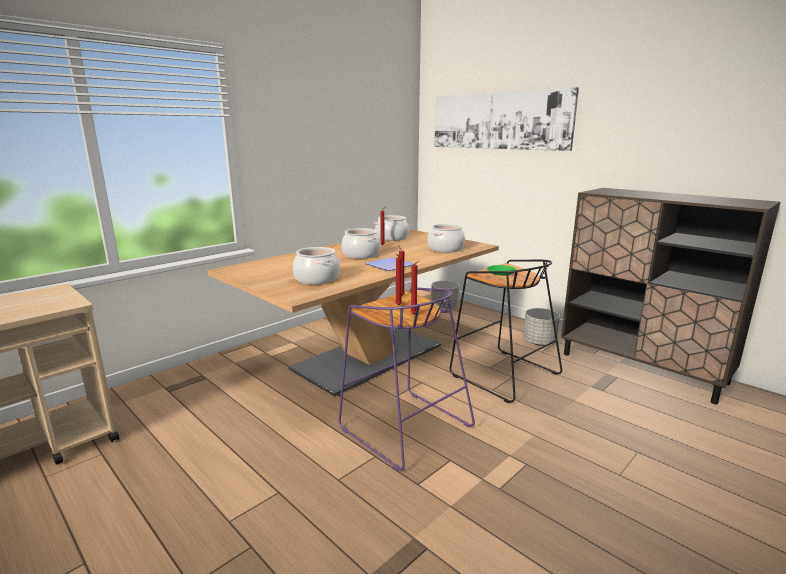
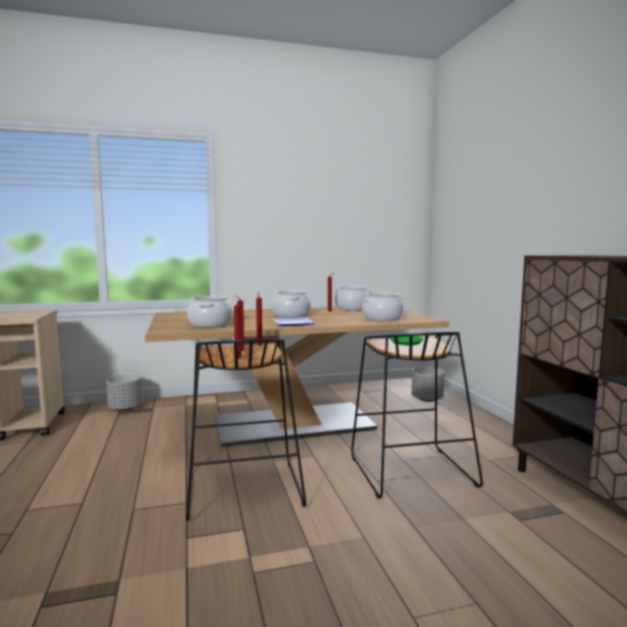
camera: 30 degrees right, 10 degrees down
purple stool [339,288,475,471] -> black stool [186,339,306,521]
picture [434,87,579,151] -> none
grey planter [523,308,560,346] -> grey planter moved to [106,374,143,411]

